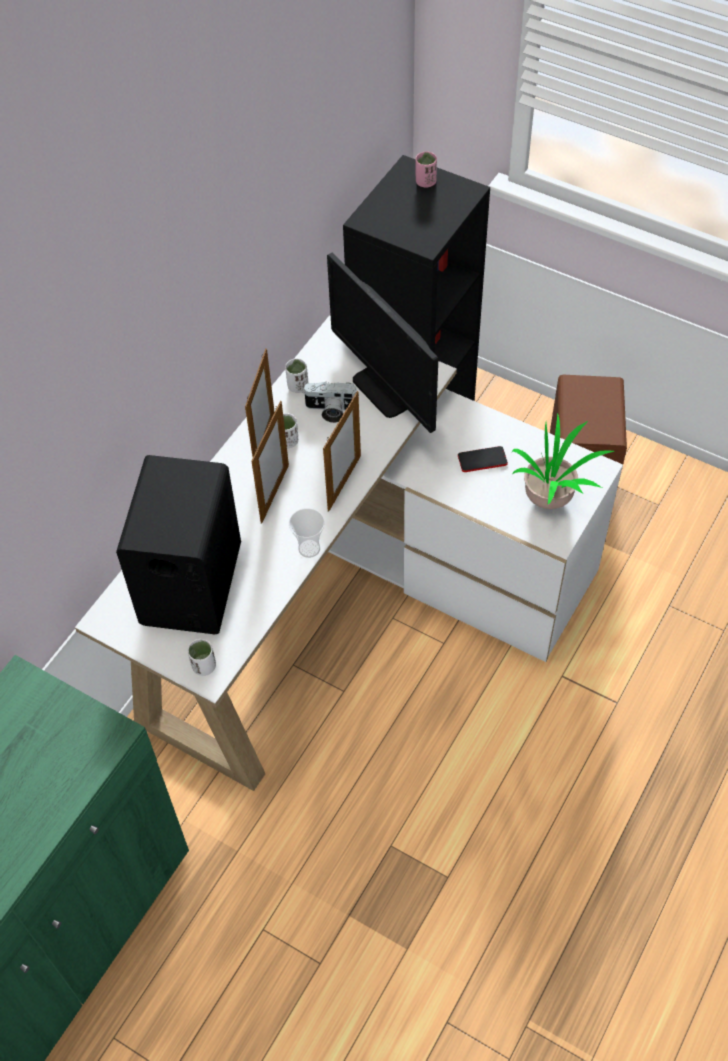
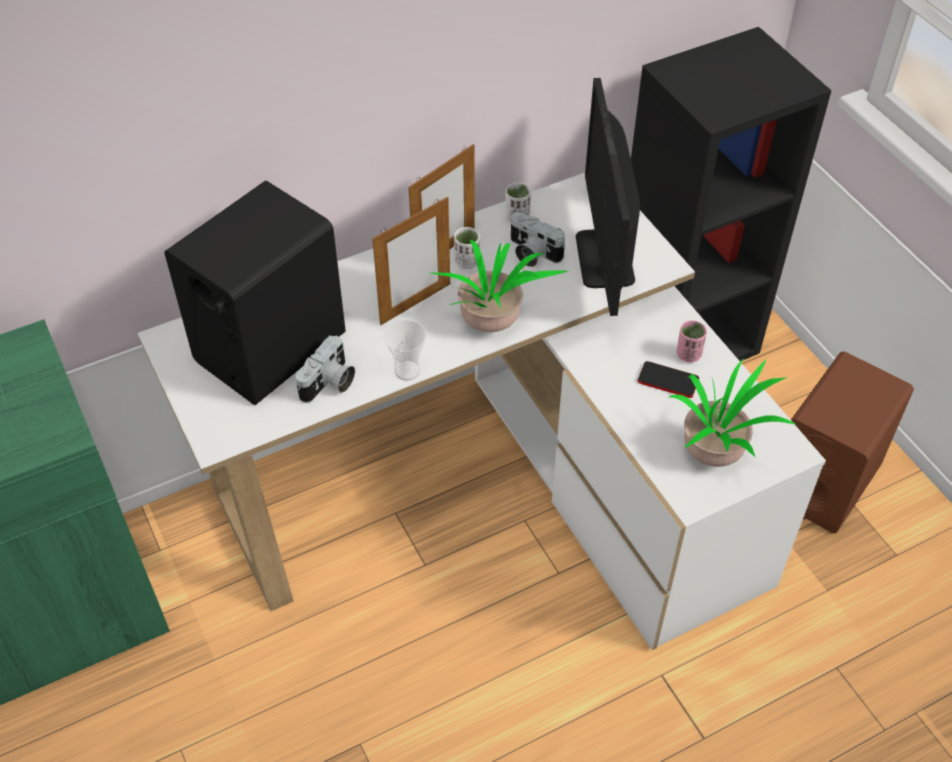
camera: 30 degrees right, 5 degrees down
white cup [187,639,216,676] -> none
picture frame [323,391,361,512] -> potted plant [430,240,567,332]
pink cup [416,151,437,188] -> pink cup moved to [676,321,707,362]
none -> camera [295,335,355,403]

